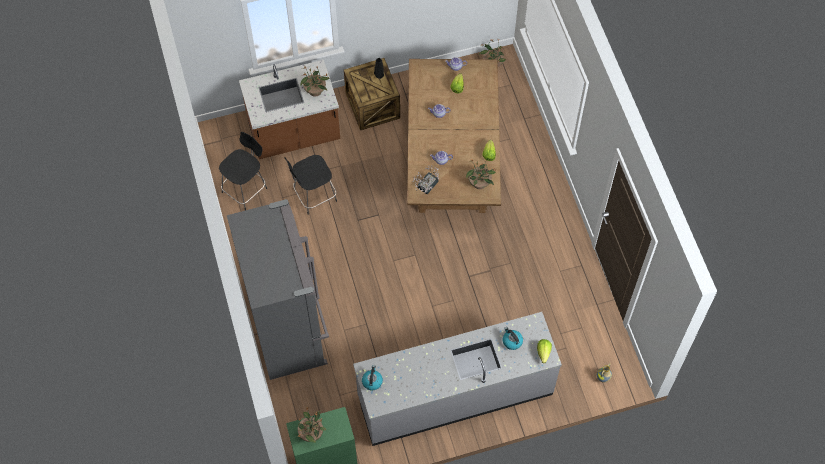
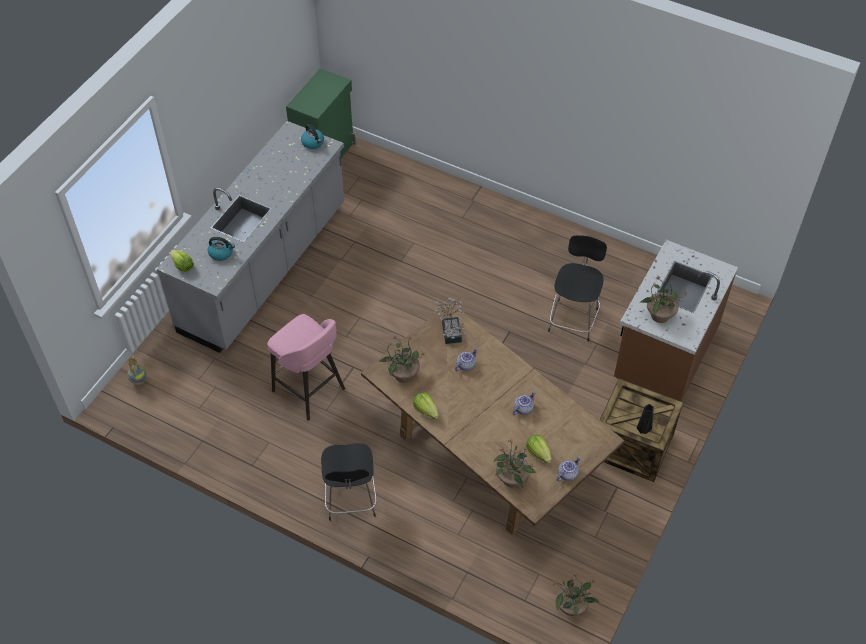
camera: 135 degrees right, 10 degrees down
black stool [219,132,267,211] -> black stool moved to [321,443,377,521]
grey fridge [227,199,329,380] -> none
potted plant [297,406,326,443] -> potted plant moved to [494,438,536,488]
none -> pink stool [267,314,345,421]

